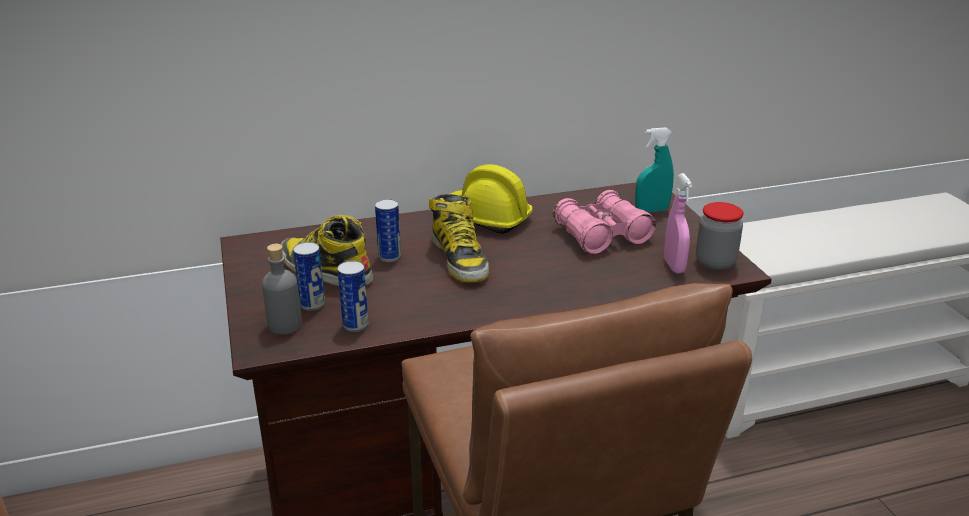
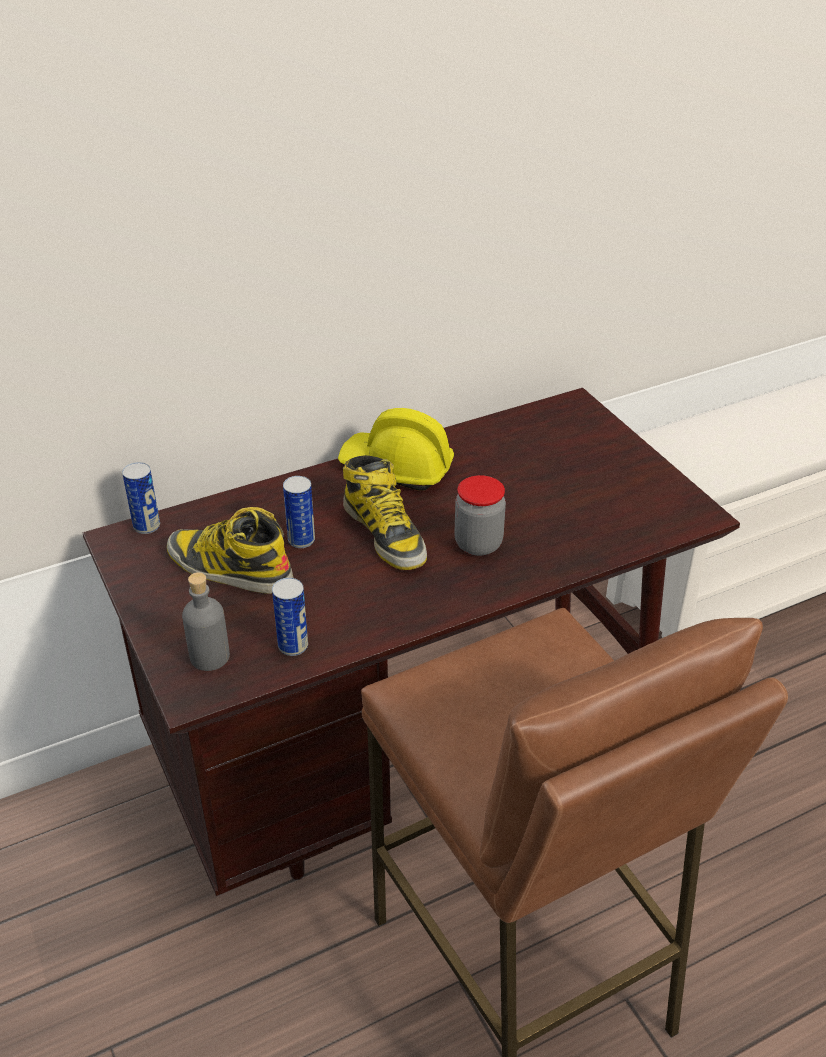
camera: 10 degrees left, 10 degrees up
can [293,242,325,311] -> can moved to [122,462,160,534]
pink binoculars [553,190,656,254] -> none
turquoise spray bottle [635,127,674,213] -> none
pink spray bottle [664,173,693,273] -> none
jar [696,202,743,270] -> jar moved to [454,475,506,556]

